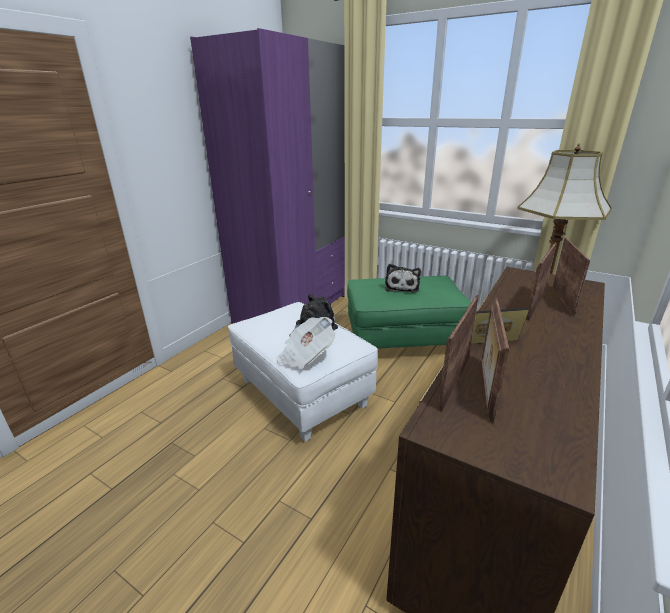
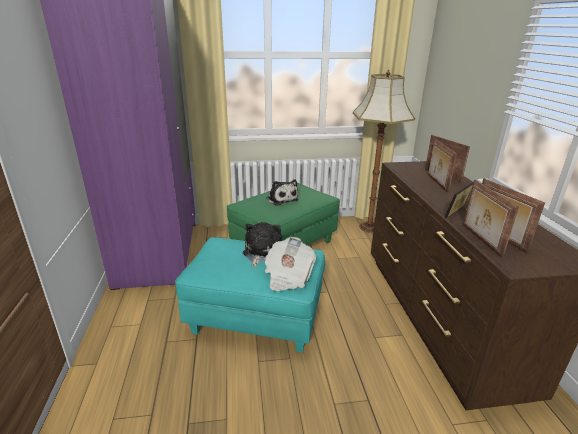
camera: 40 degrees left, 0 degrees up
white ottoman [228,302,378,442] -> turquoise ottoman [175,237,325,353]

